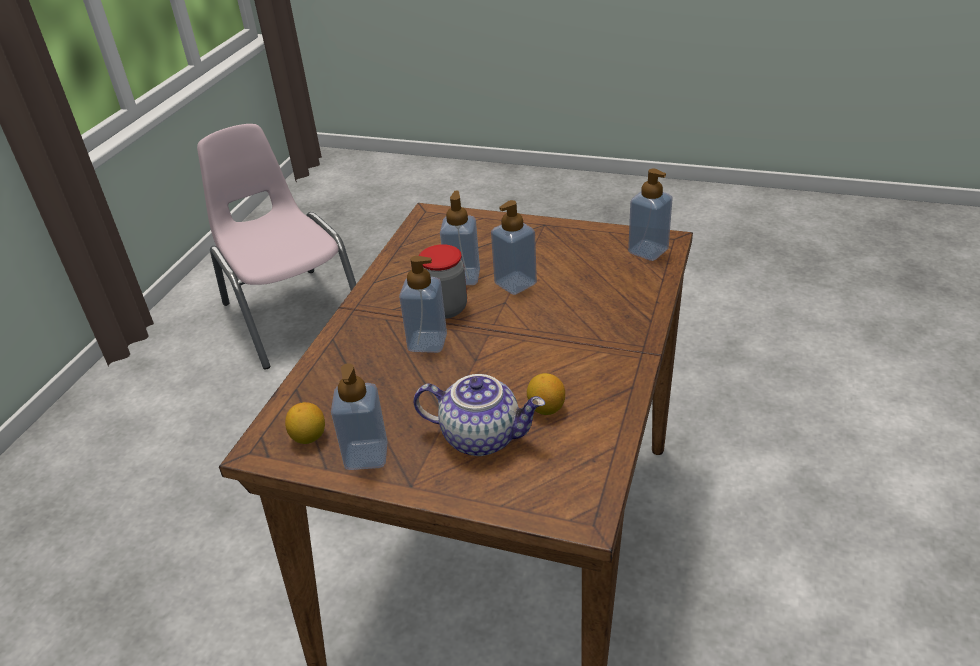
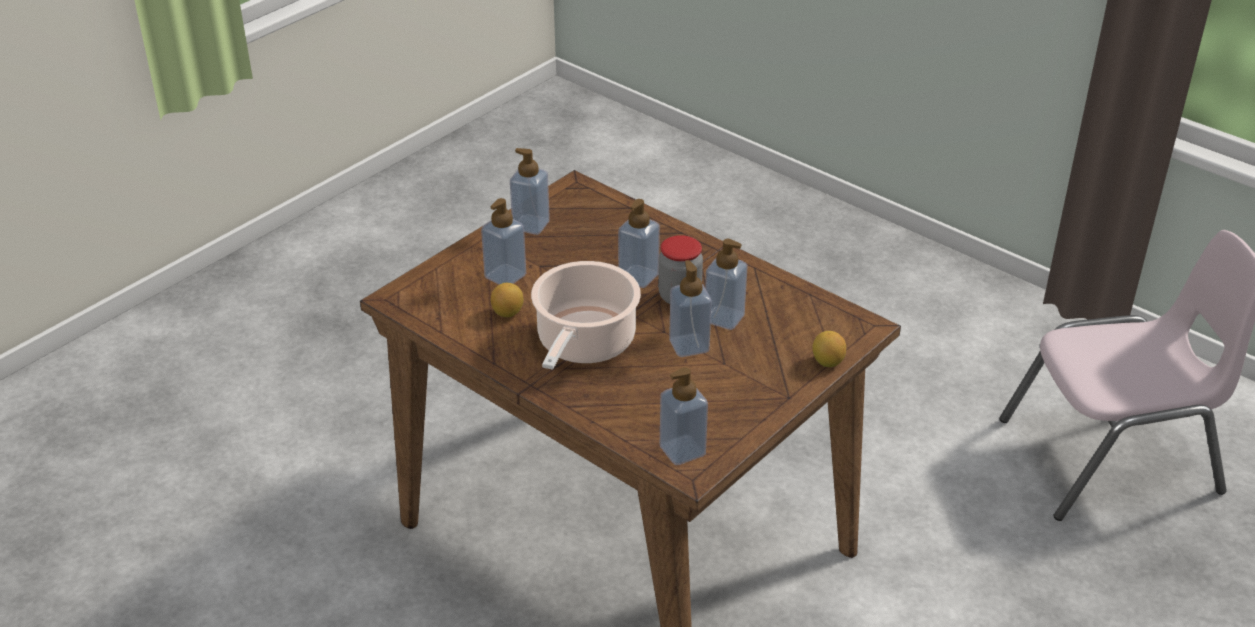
camera: 110 degrees right, 0 degrees up
lemon [285,402,325,444] -> lemon moved to [812,331,846,367]
teapot [414,374,545,456] -> soap dispenser [481,198,526,285]
none -> cooking pot [531,261,641,369]

